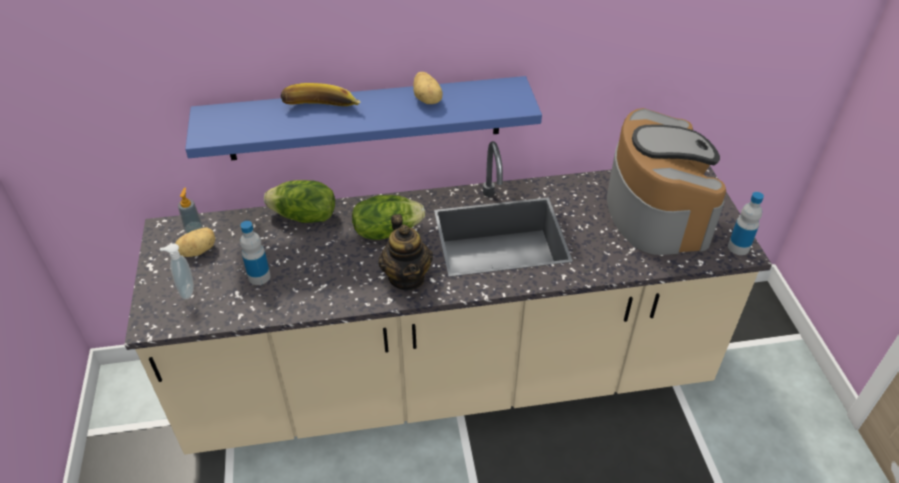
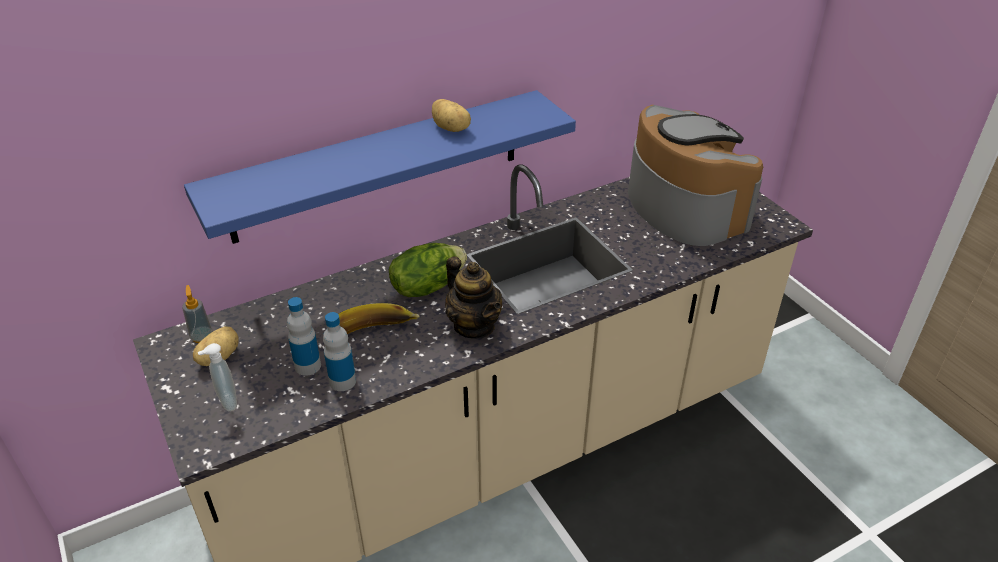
camera: 20 degrees left, 5 degrees down
lettuce [264,180,335,223] -> none
banana [281,83,361,106] -> banana moved to [338,303,419,334]
bottle [728,192,764,255] -> bottle moved to [323,312,356,391]

